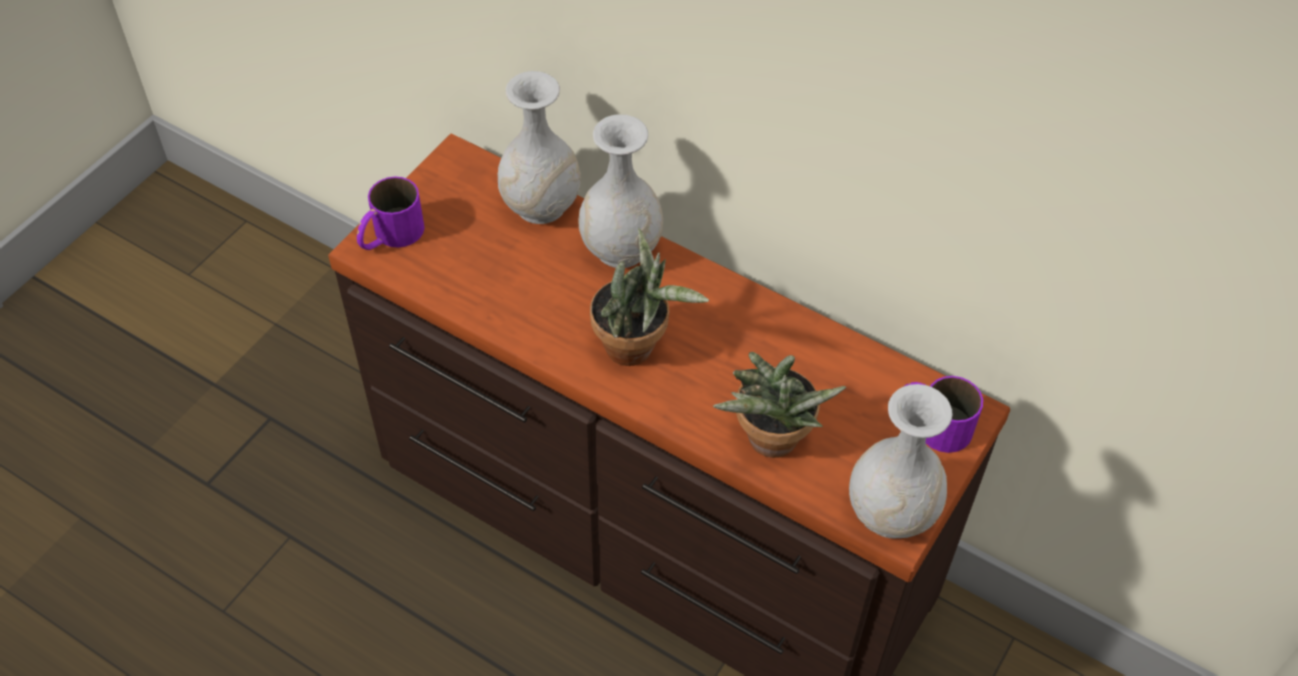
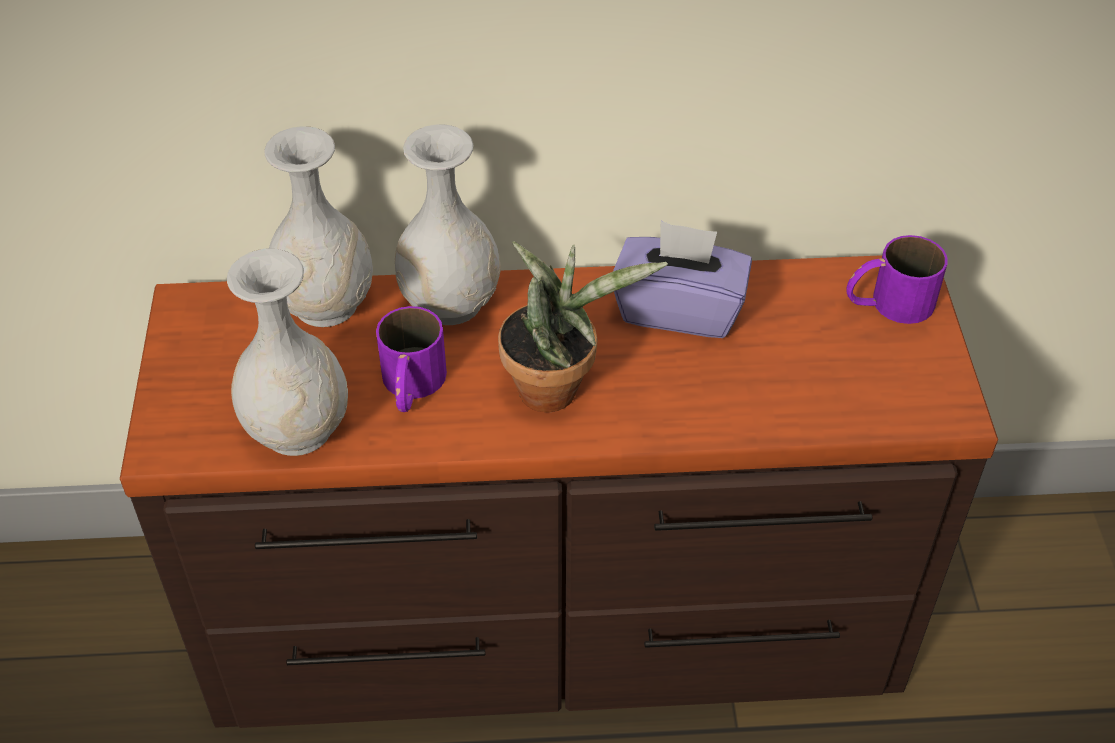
camera: 35 degrees left, 5 degrees down
purple mug [357,177,425,250] -> purple mug moved to [376,306,447,412]
potted plant [713,352,846,458] -> none
white vase [849,384,952,538] -> white vase moved to [227,248,348,456]
none -> purple tissue box [613,221,752,338]

